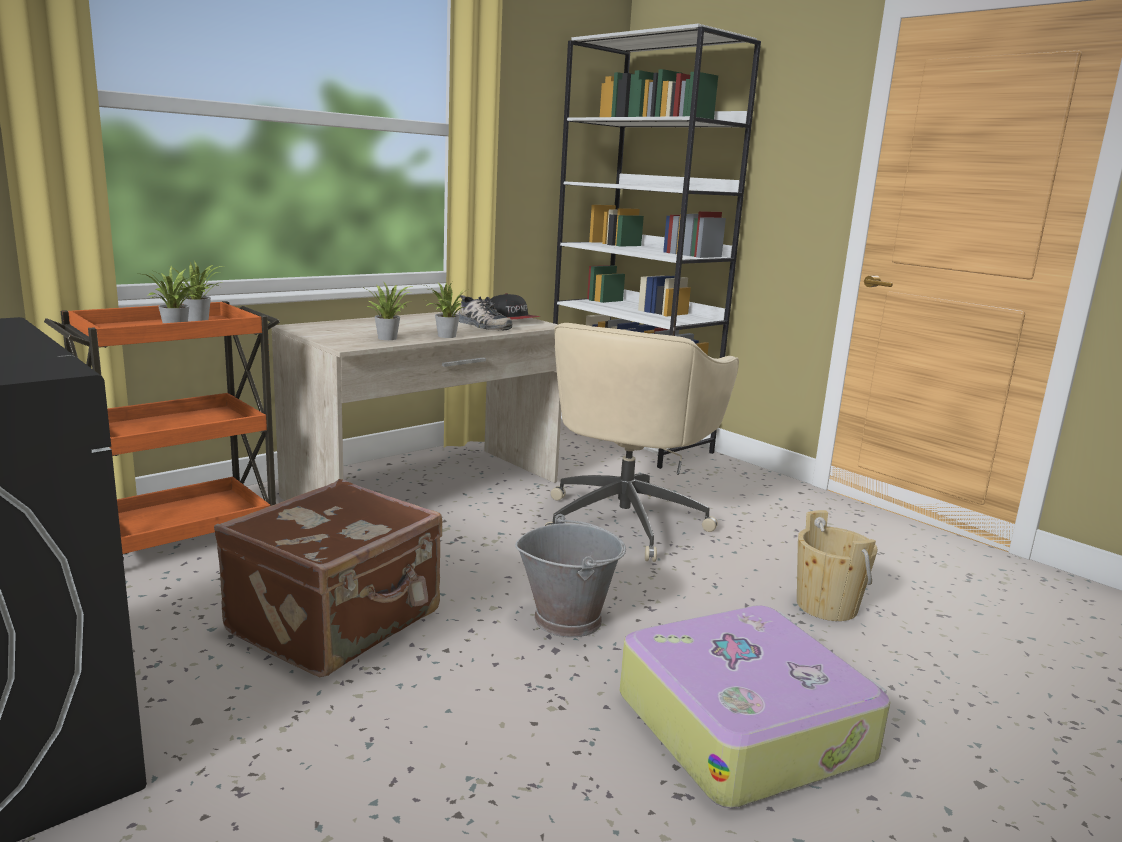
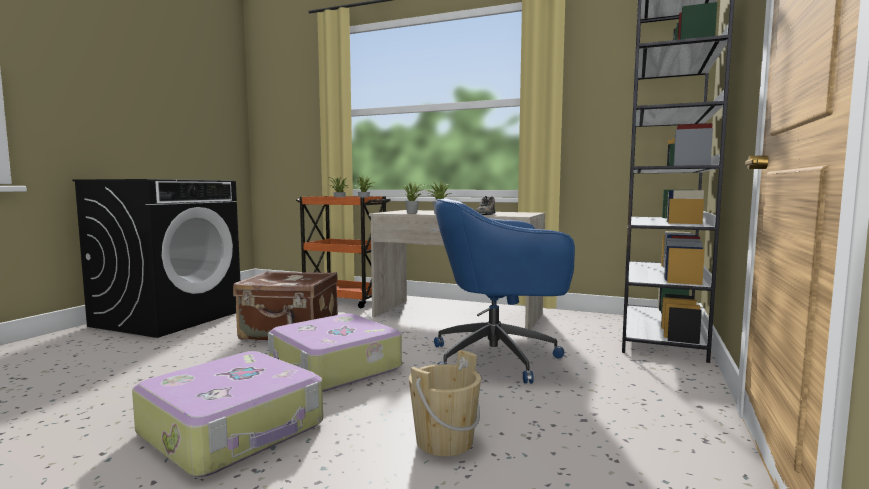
camera: 65 degrees right, 10 degrees down
cap [490,293,540,319] -> none
grey bucket [515,514,626,638] -> suitcase [268,313,402,392]
beige office chair [544,323,739,562] -> blue office chair [434,199,575,384]

